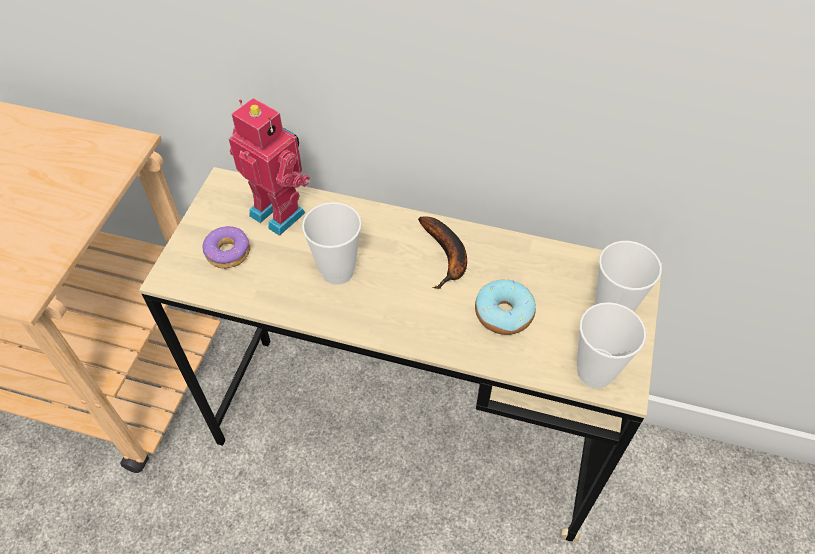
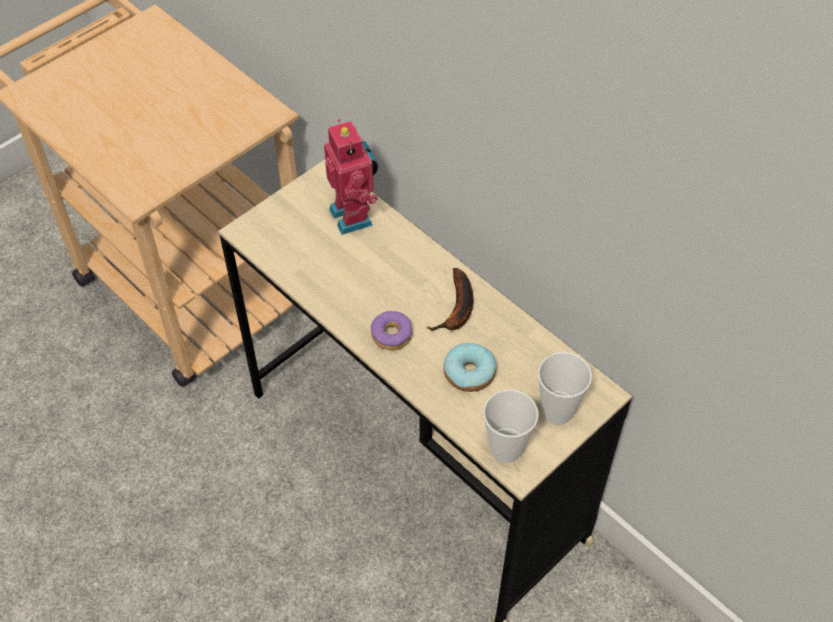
camera: 30 degrees right, 0 degrees up
donut [202,226,250,269] -> donut moved to [371,311,413,350]
cup [302,202,362,285] -> none

